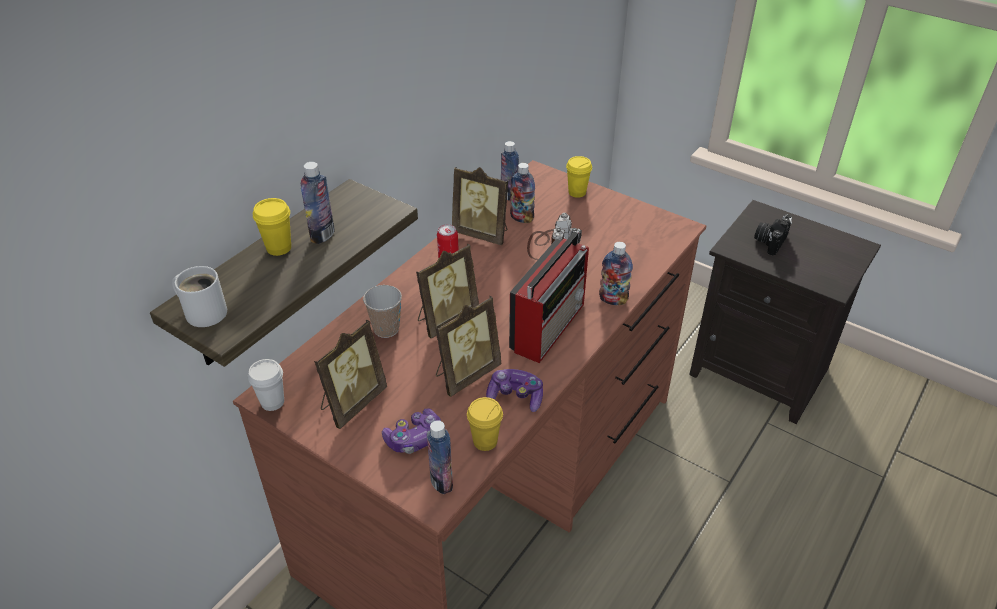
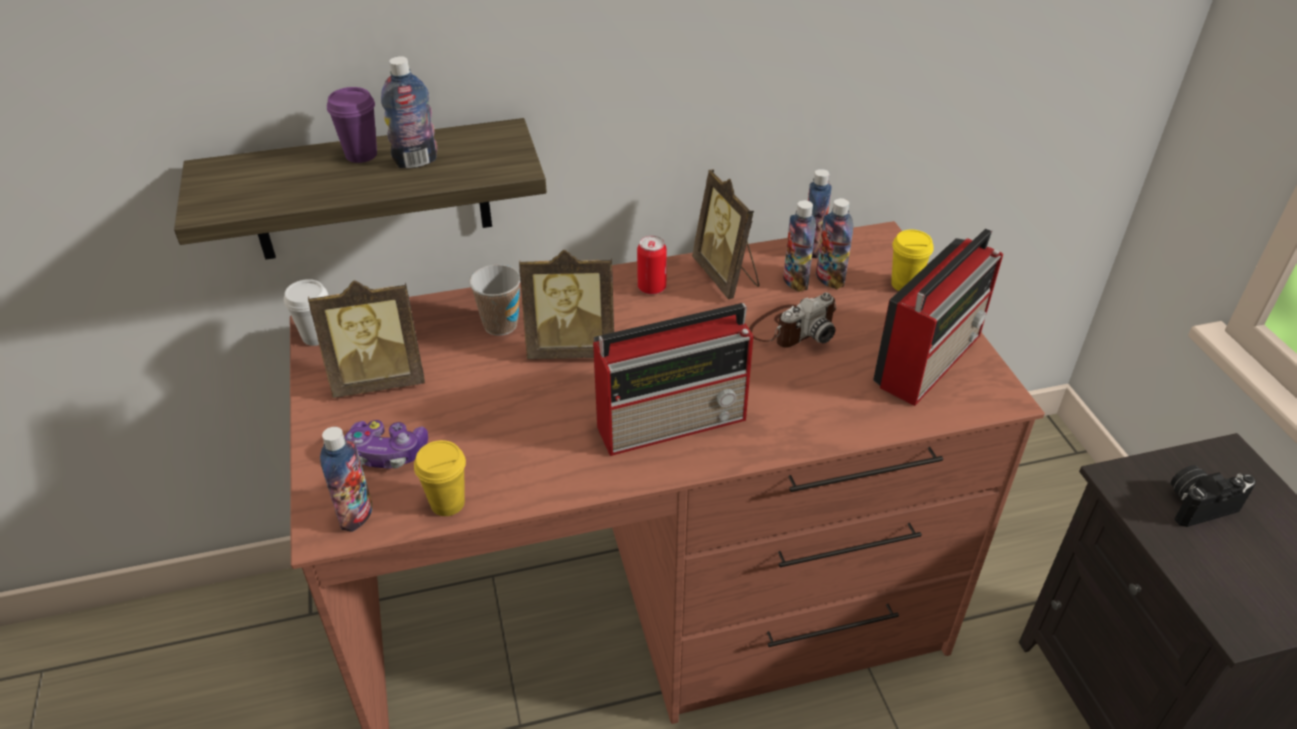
camera: 40 degrees right, 0 degrees up
white mug [172,266,227,327] -> none
yellow cup [253,198,291,256] -> purple cup [327,87,377,163]
picture frame [436,296,501,397] -> none
game controller [486,369,543,412] -> none
bottle [599,242,633,305] -> bottle moved to [816,198,853,289]
none -> radio [873,228,1003,406]

